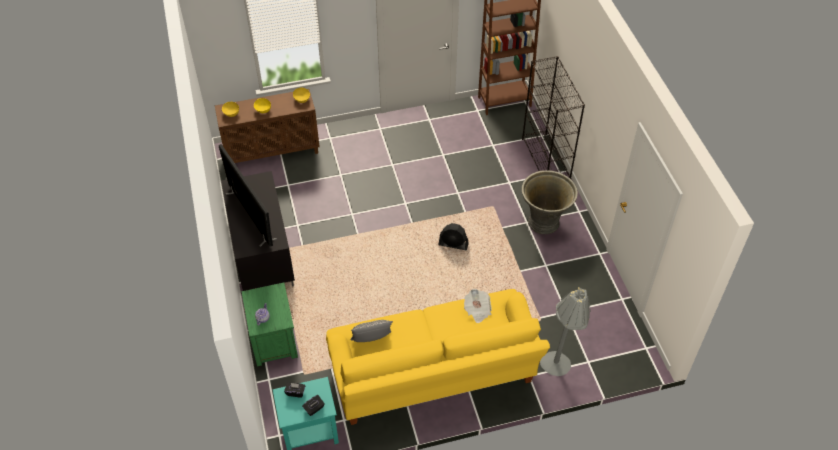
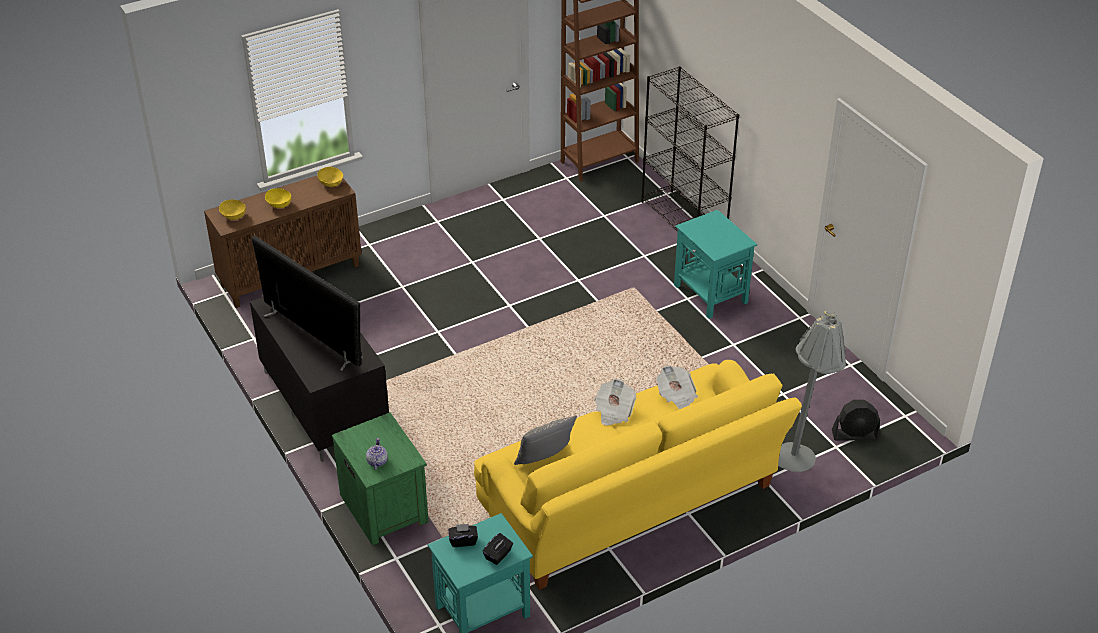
camera: 15 degrees left, 10 degrees down
black fan [438,223,469,251] -> black fan moved to [832,400,880,441]
grey planter [522,170,578,234] -> turquoise side table [674,210,757,319]
none -> newspaper [594,379,636,425]

